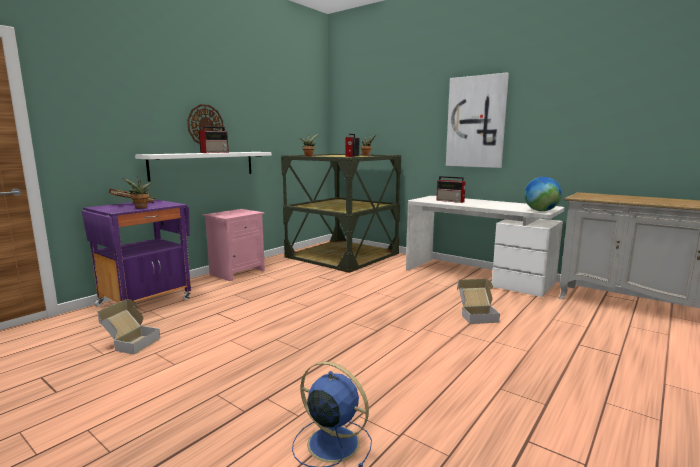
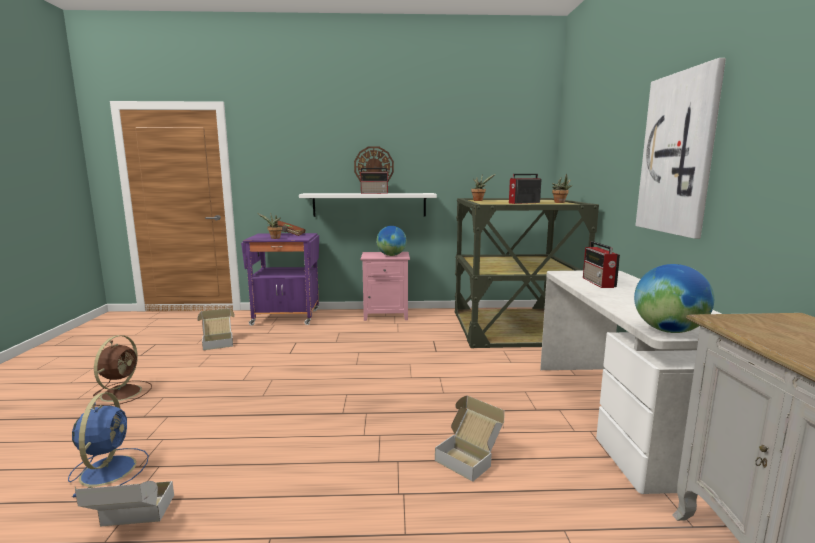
camera: 50 degrees right, 0 degrees up
none -> cardboard box [75,481,174,527]
none -> brown fan [93,335,152,406]
none -> globe [376,226,407,256]

